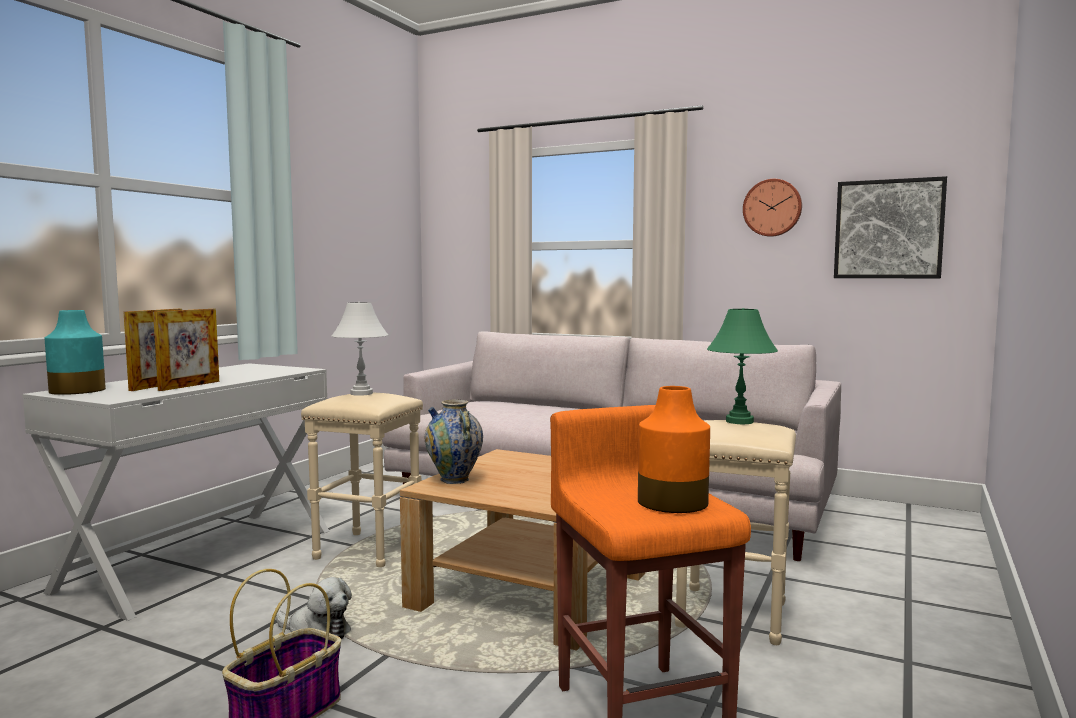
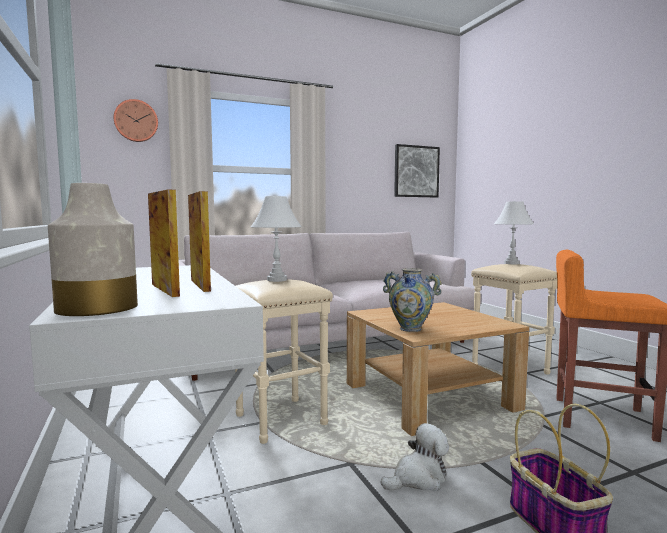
camera: 50 degrees left, 0 degrees up
turquoise vase [45,310,106,395] -> beige vase [48,183,138,316]
orange vase [638,386,710,513] -> none
green table lamp [707,308,778,424] -> white table lamp [494,201,534,264]
wall clock [743,179,802,237] -> wall clock moved to [114,99,158,142]

